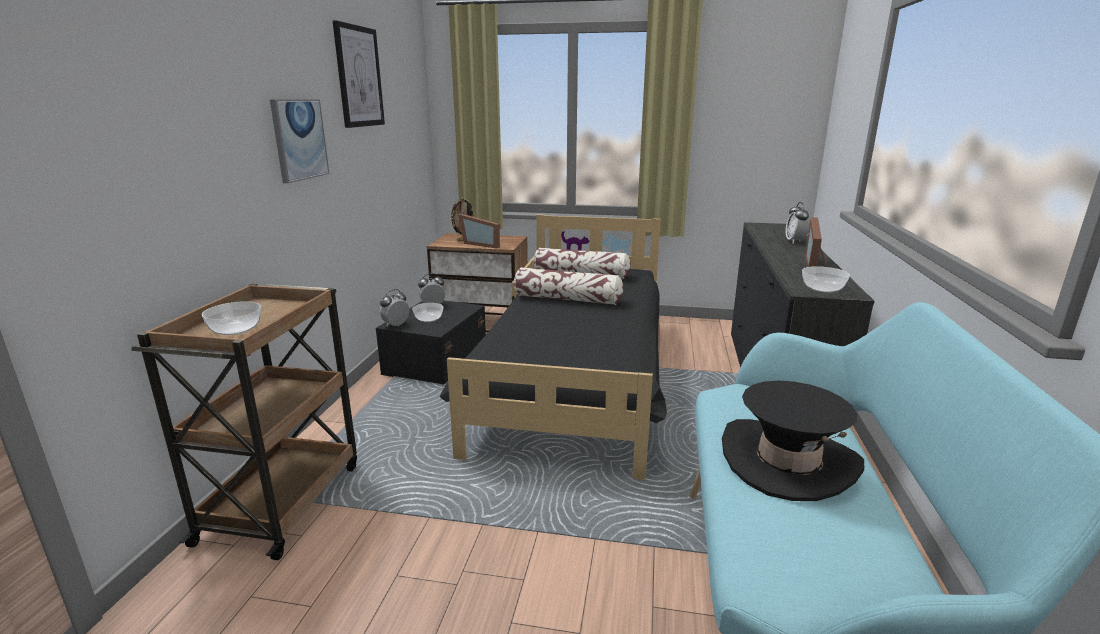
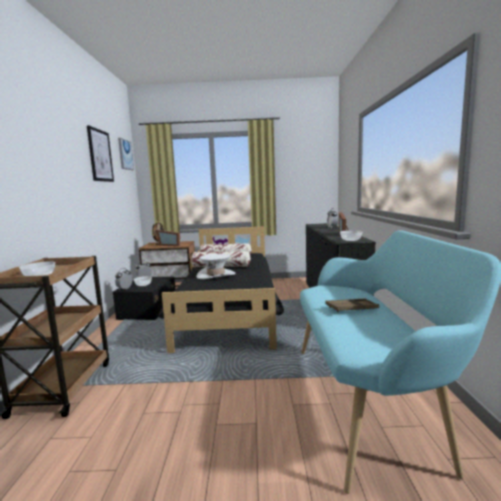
camera: 10 degrees left, 10 degrees down
picture [270,99,330,183] -> picture moved to [118,138,134,170]
black hat [722,381,864,501] -> brown tray [325,299,379,312]
none -> white hat [196,254,236,279]

